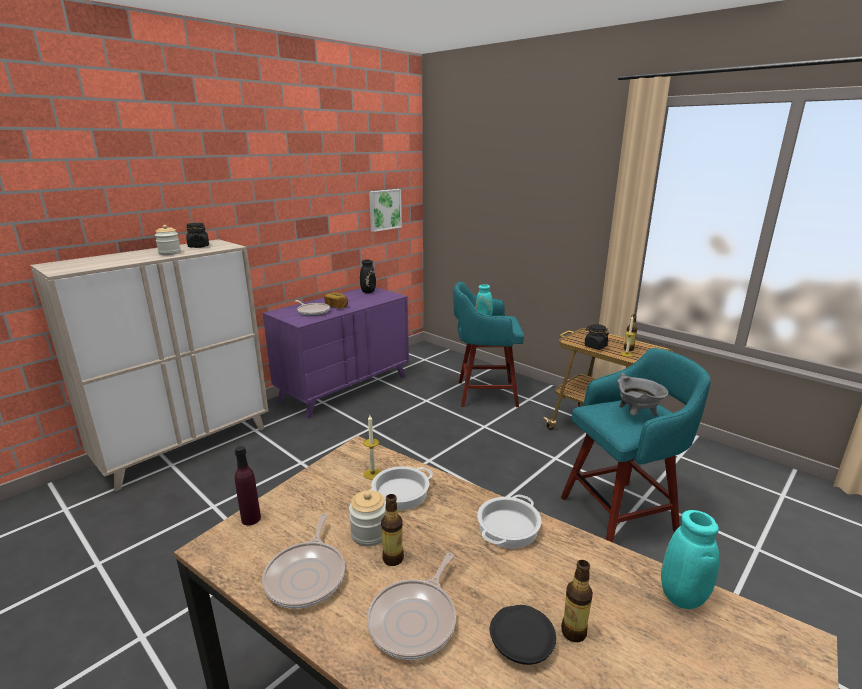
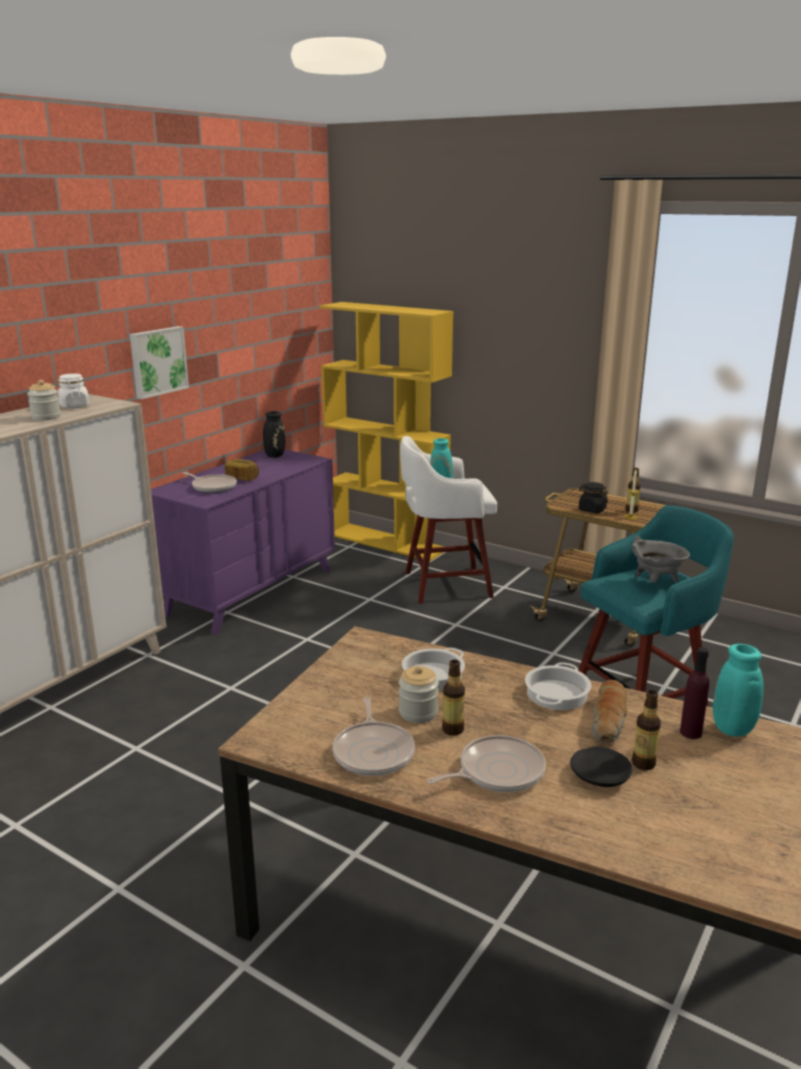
camera: 10 degrees left, 0 degrees up
black jar [186,223,209,248] -> white jar [58,374,90,408]
purple bottle [235,446,261,525] -> purple bottle moved to [680,647,709,739]
candle [363,415,381,479] -> none
frying pan [367,552,456,660] -> frying pan turned 135 degrees counterclockwise [427,735,546,792]
picture [369,189,402,232] -> picture moved to [130,326,189,399]
turquoise stool [453,281,524,407] -> white stool [400,436,497,604]
none -> yellow bookcase [319,302,453,561]
none -> bread [591,680,627,743]

